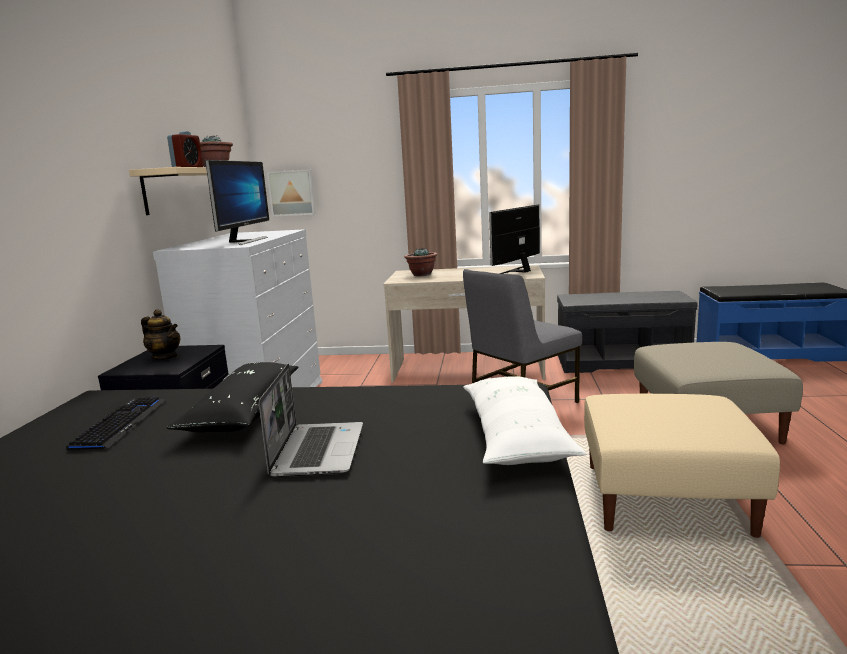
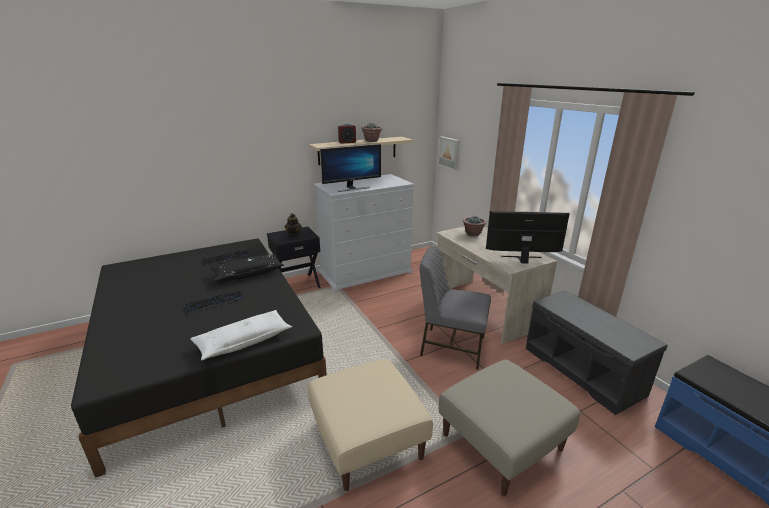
camera: 55 degrees right, 10 degrees up
laptop [259,364,363,477] -> keyboard [184,290,245,314]

